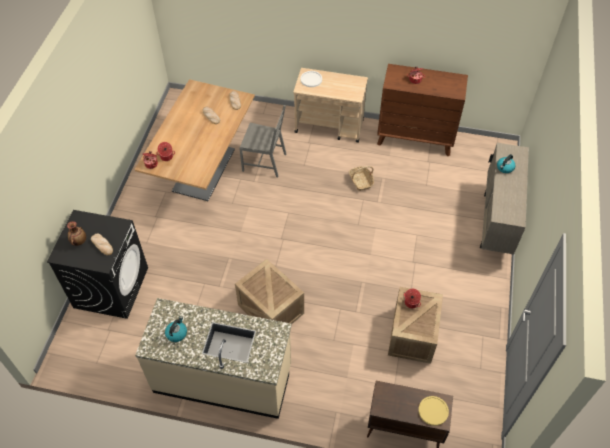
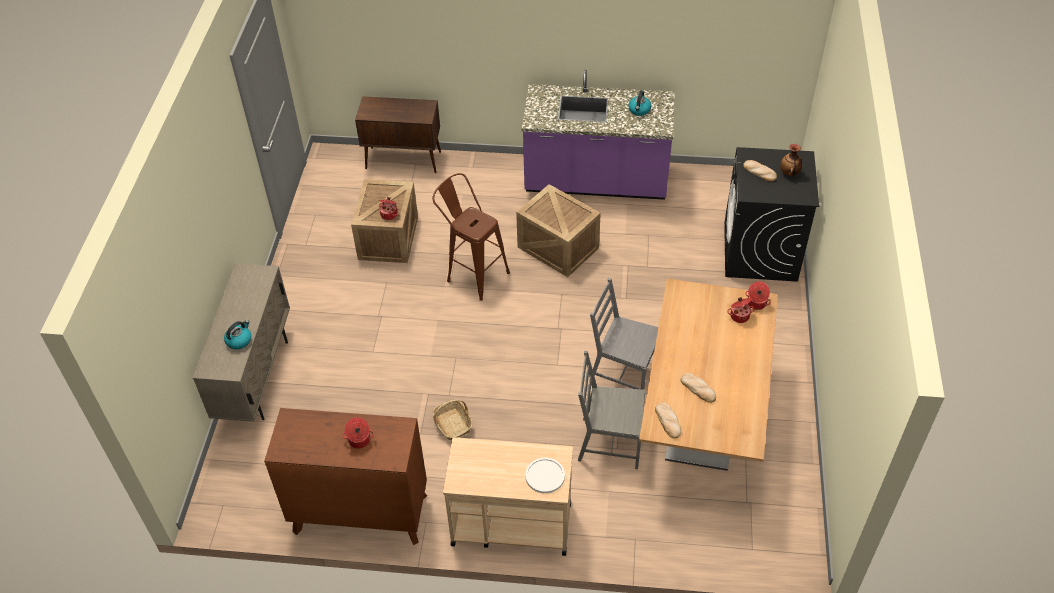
camera: 175 degrees right, 5 degrees down
beige counter [135,298,292,419] -> purple counter [522,70,675,200]
yellow plate [418,396,449,426] -> none
none -> brown stool [432,173,510,301]
none -> grey chair [590,278,658,390]

